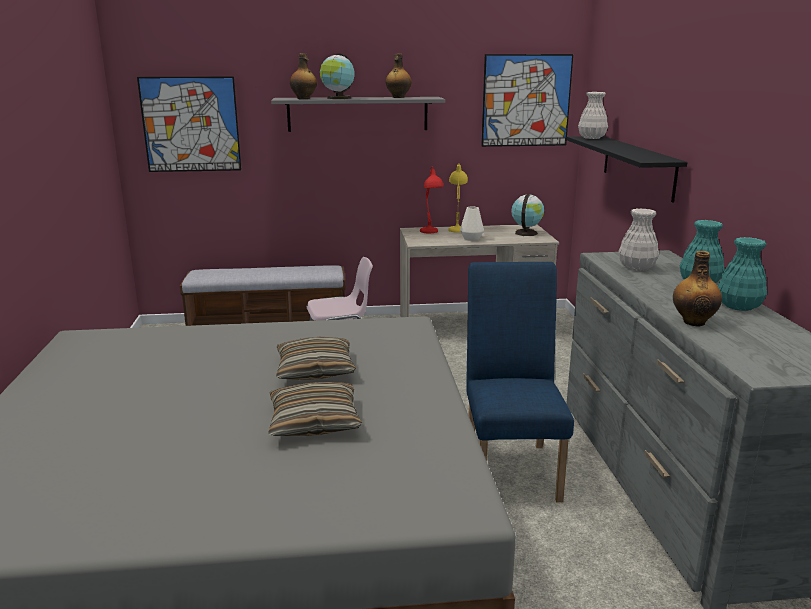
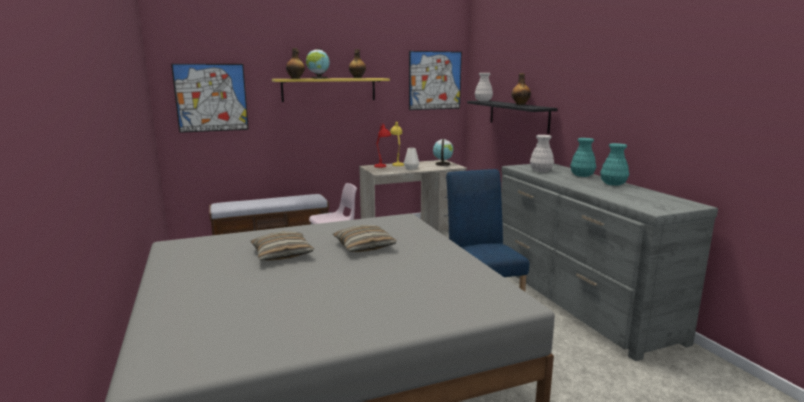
camera: 15 degrees left, 5 degrees down
pillow [268,382,362,436] -> pillow moved to [250,232,314,260]
grey shelf [271,97,445,132] -> yellow shelf [272,78,390,102]
bottle [673,251,722,326] -> bottle moved to [511,73,531,105]

